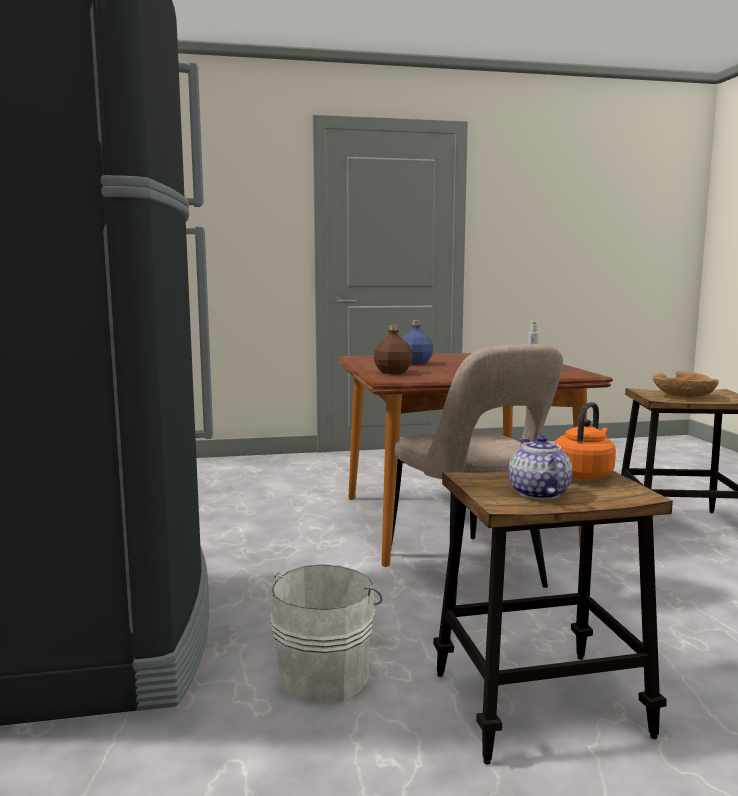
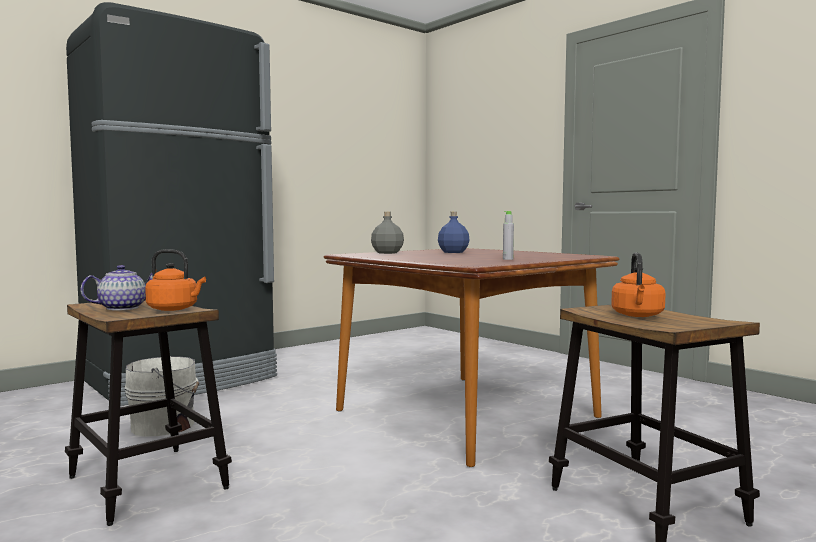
camera: 60 degrees right, 5 degrees down
brown bottle [374,325,413,374] -> grey bottle [371,212,404,254]
beige chair [391,344,563,605] -> none
brown bowl [653,371,719,397] -> orange kettle [611,252,666,317]

